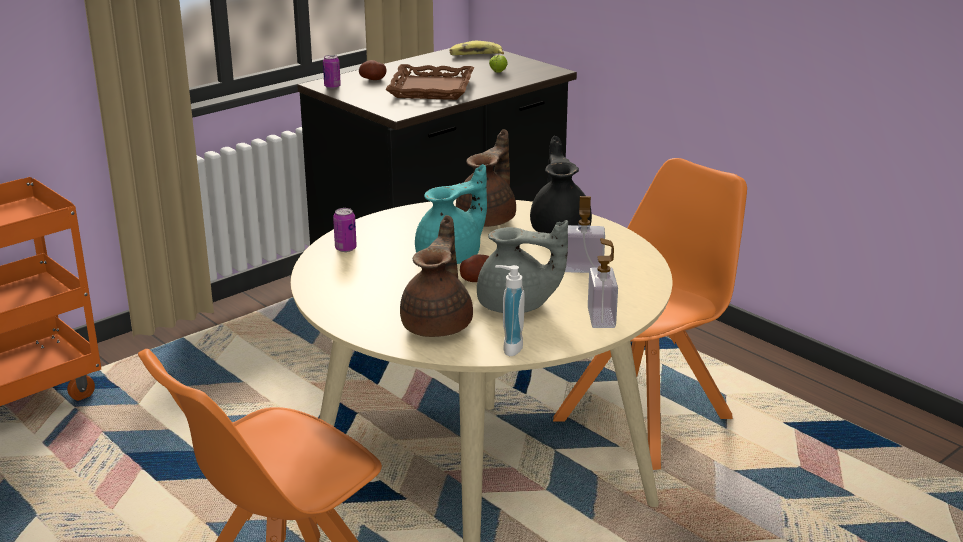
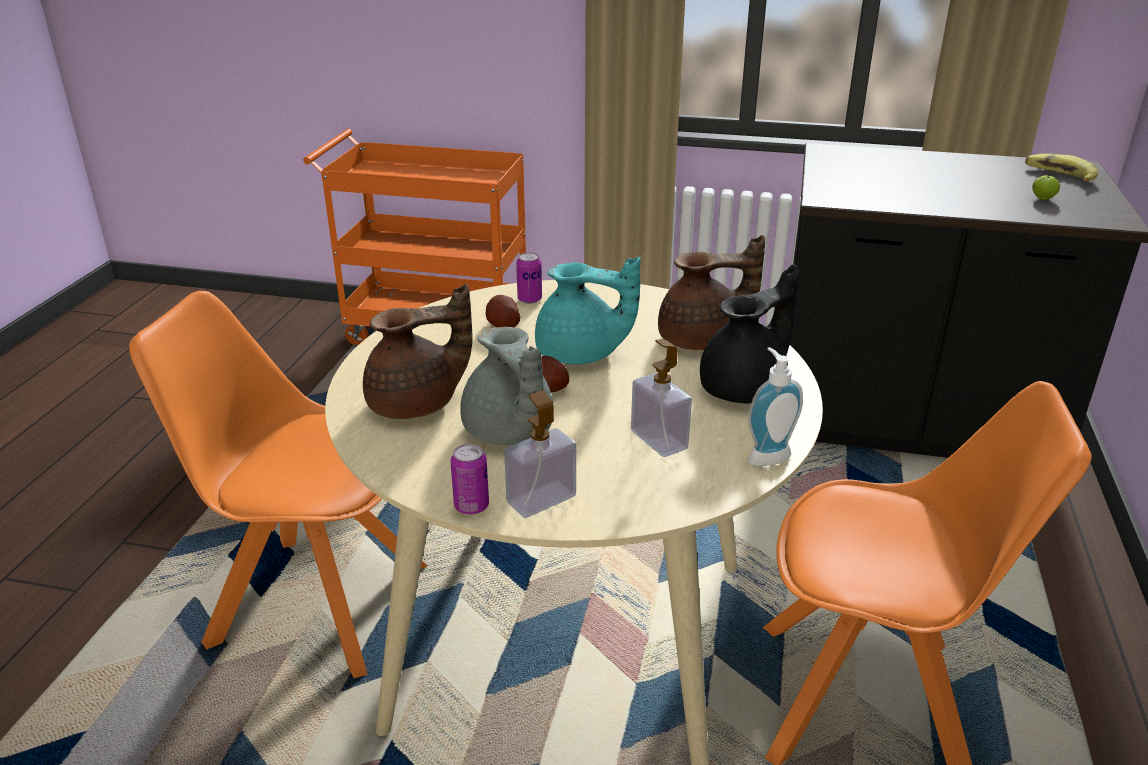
camera: 55 degrees right, 5 degrees up
can [323,55,341,89] -> can moved to [451,444,489,515]
potato [359,60,386,80] -> potato moved to [486,295,520,327]
brown tray [385,64,474,100] -> none
soap dispenser [495,265,525,356] -> soap dispenser moved to [748,347,803,466]

